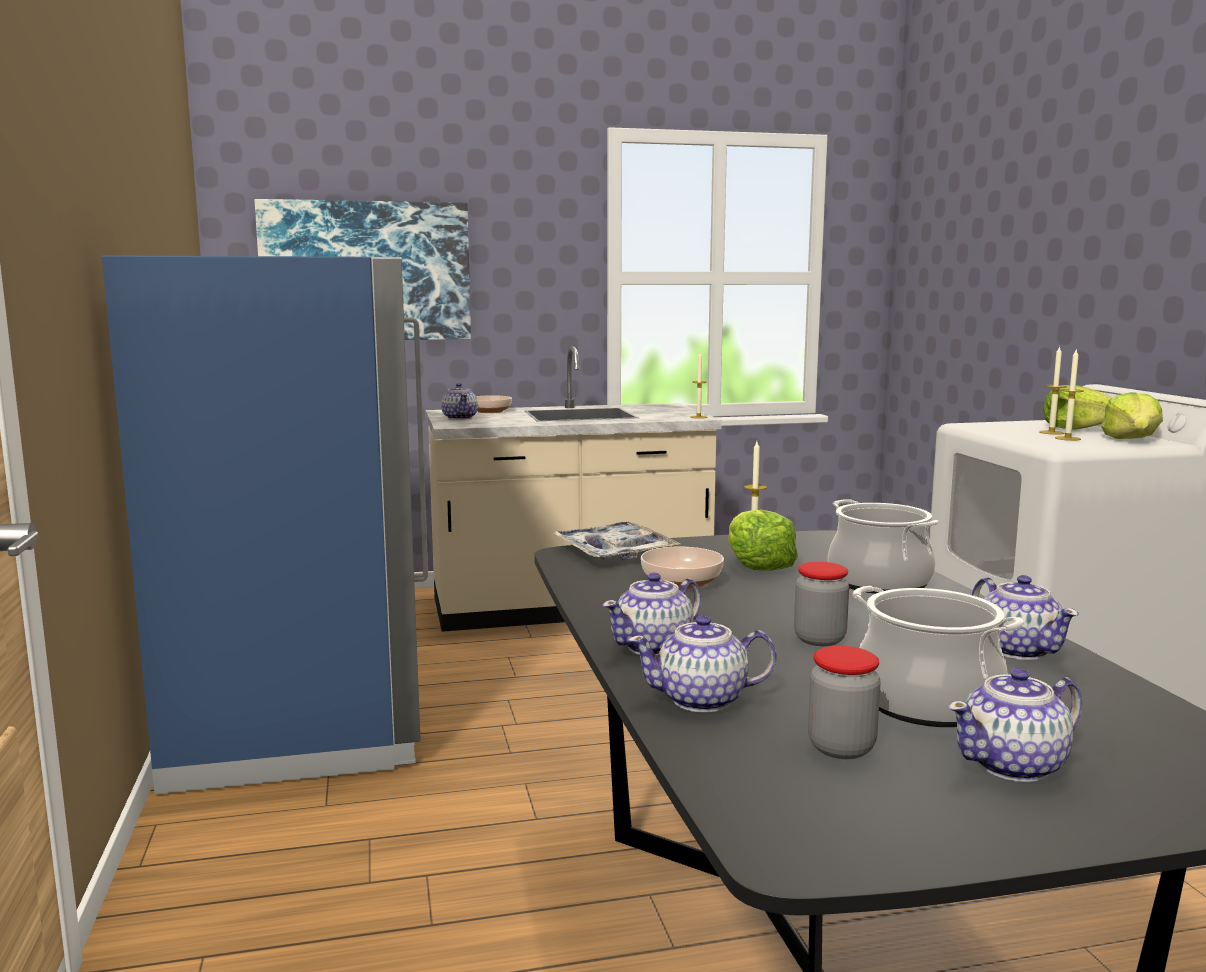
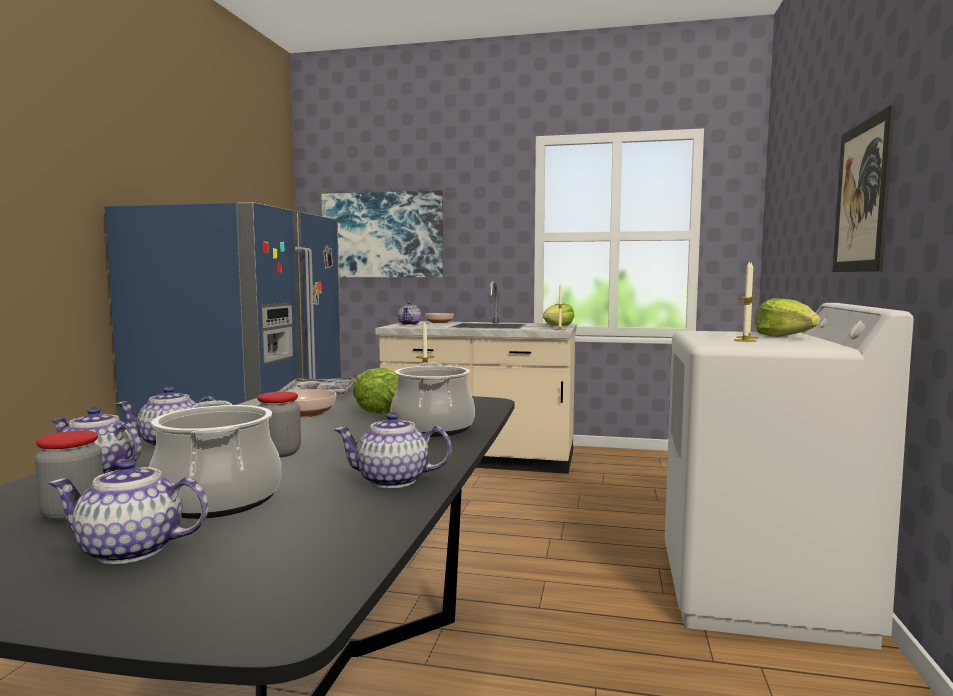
camera: 25 degrees right, 5 degrees down
teapot [972,575,1079,660] -> teapot turned 90 degrees clockwise [334,412,452,488]
lettuce [1101,392,1163,439] -> lettuce moved to [543,303,574,326]
none -> picture [833,105,895,272]

